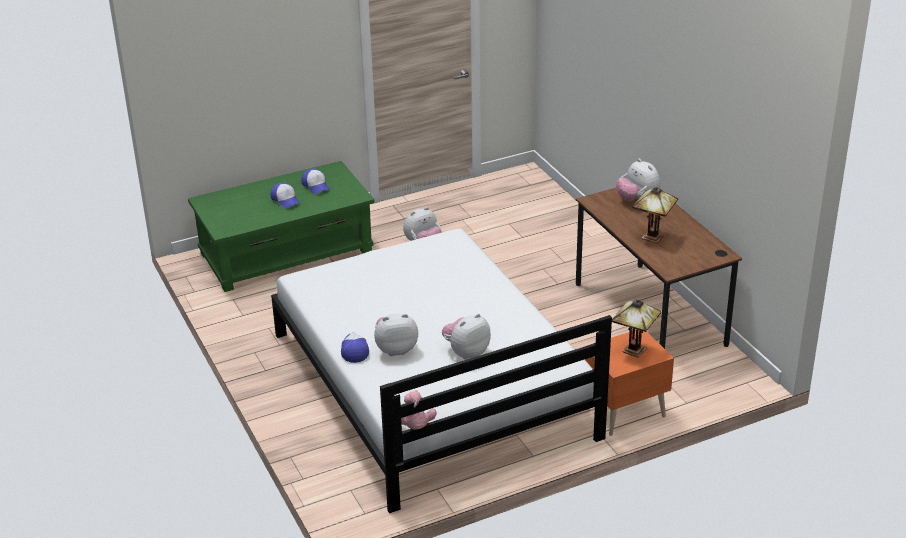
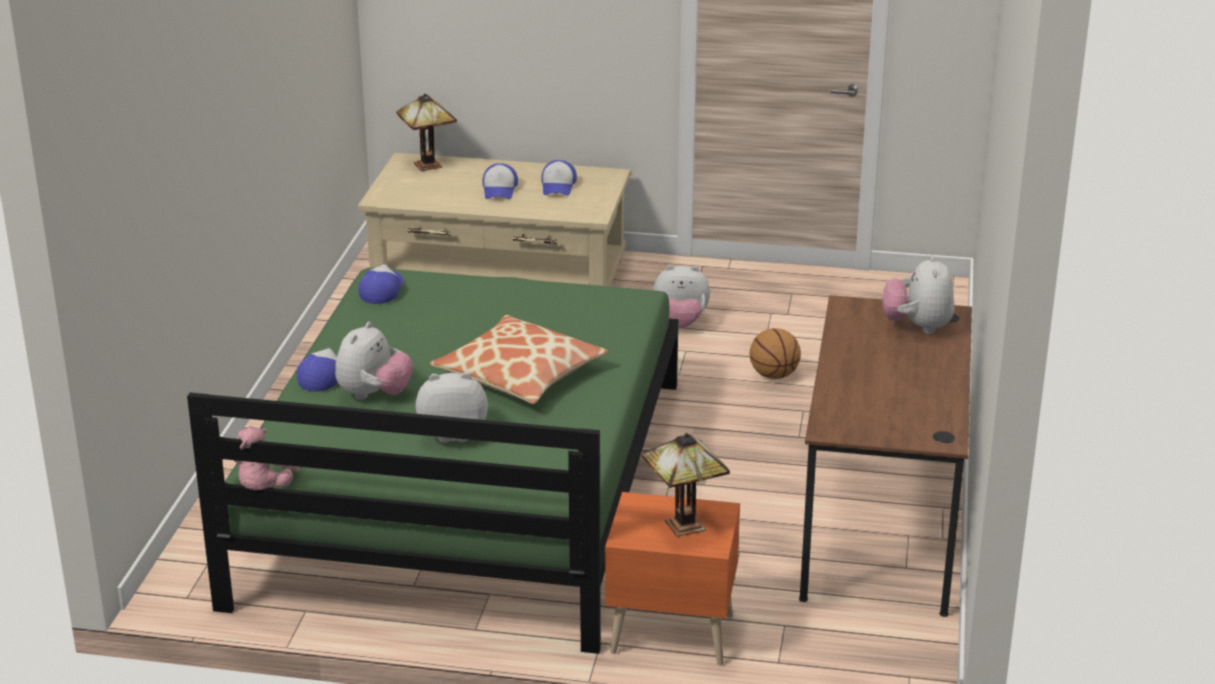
camera: 35 degrees right, 5 degrees down
green coffee table [188,161,374,292] -> beige coffee table [358,153,631,287]
white bed [271,228,612,513] -> green bed [187,268,678,654]
plush toy [374,314,418,356] -> plush toy turned 90 degrees clockwise [335,322,413,400]
table lamp [632,187,678,243] -> table lamp moved to [396,93,457,171]
none -> cap [358,264,404,304]
none -> pillow [429,315,608,404]
none -> basketball [750,328,801,379]

